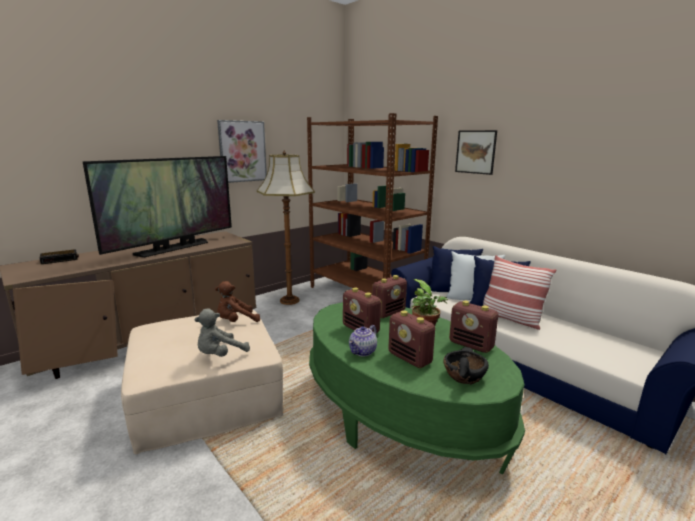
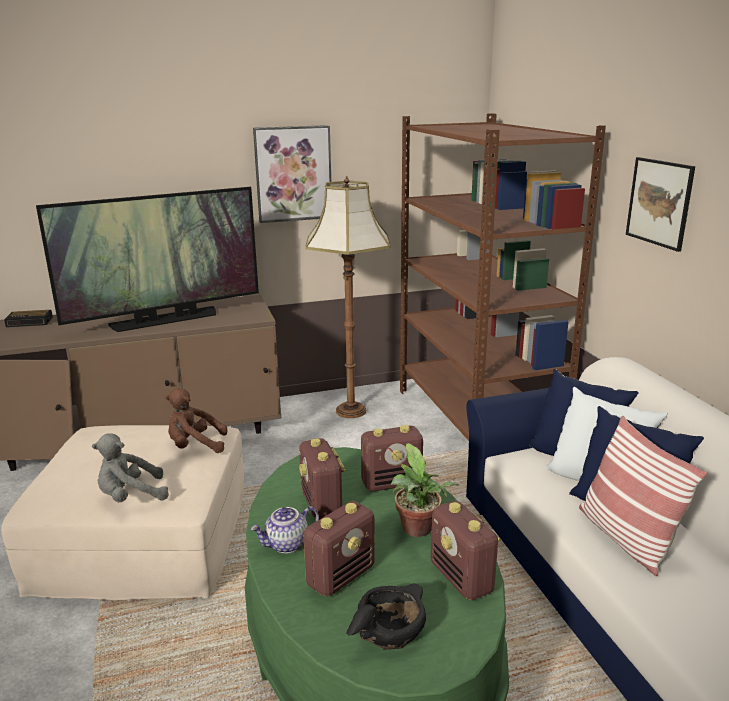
camera: 25 degrees right, 5 degrees up
radio [388,310,435,368] -> radio turned 120 degrees counterclockwise [304,501,375,597]

